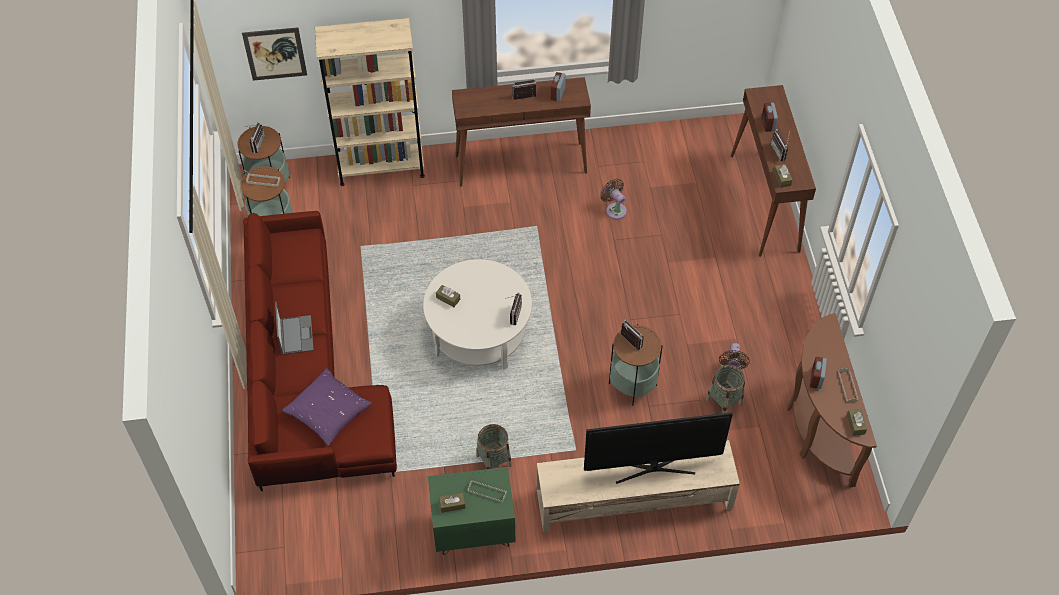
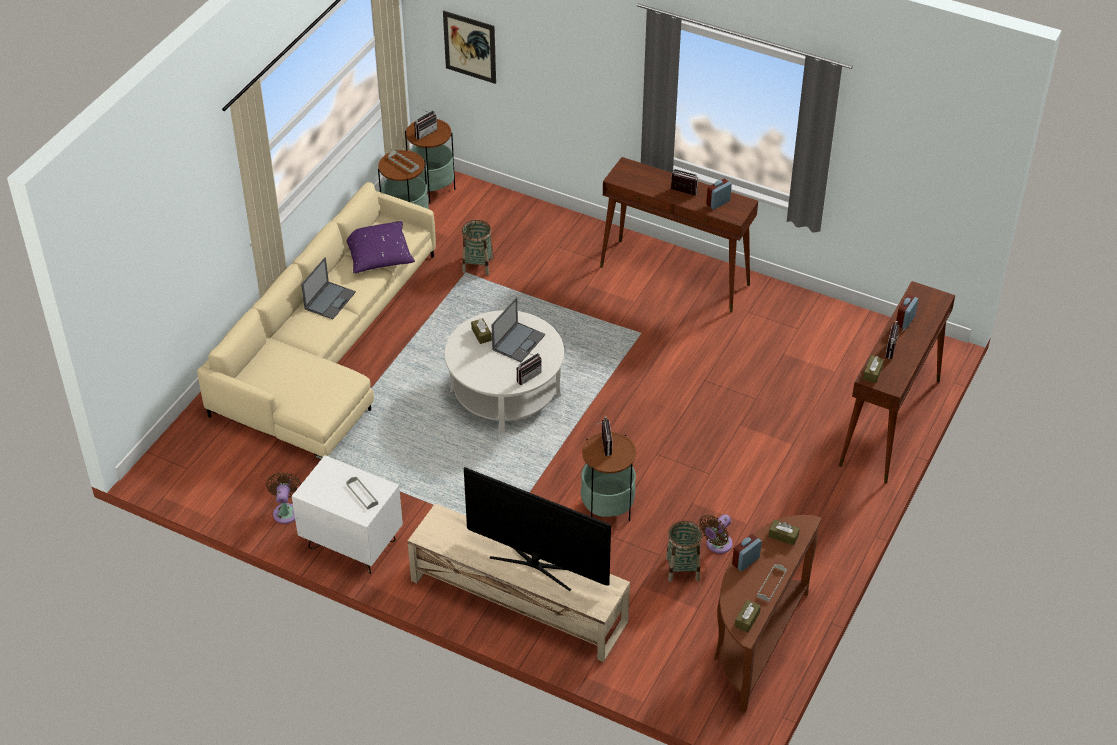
camera: 35 degrees right, 10 degrees down
red sofa [243,211,397,491] -> beige sofa [197,182,436,458]
purple pillow [282,368,372,446] -> purple pillow moved to [347,221,415,273]
beige bookcase [315,18,425,186] -> none
green nightstand [428,467,515,555] -> white nightstand [292,455,403,574]
brown tissue box [439,493,466,513] -> brown tissue box moved to [768,520,800,545]
basket [476,424,512,469] -> basket moved to [462,220,493,275]
brown fan [600,179,627,219] -> brown fan moved to [266,472,301,524]
none -> laptop [491,297,545,362]

